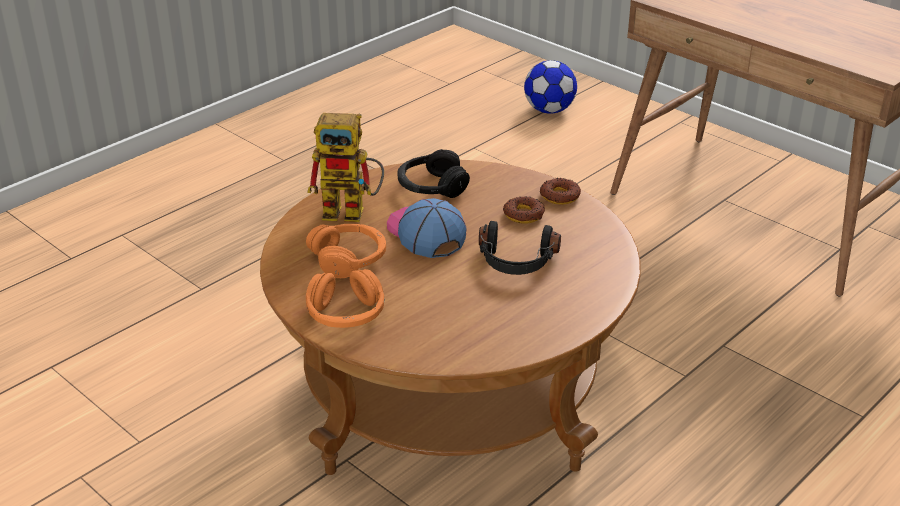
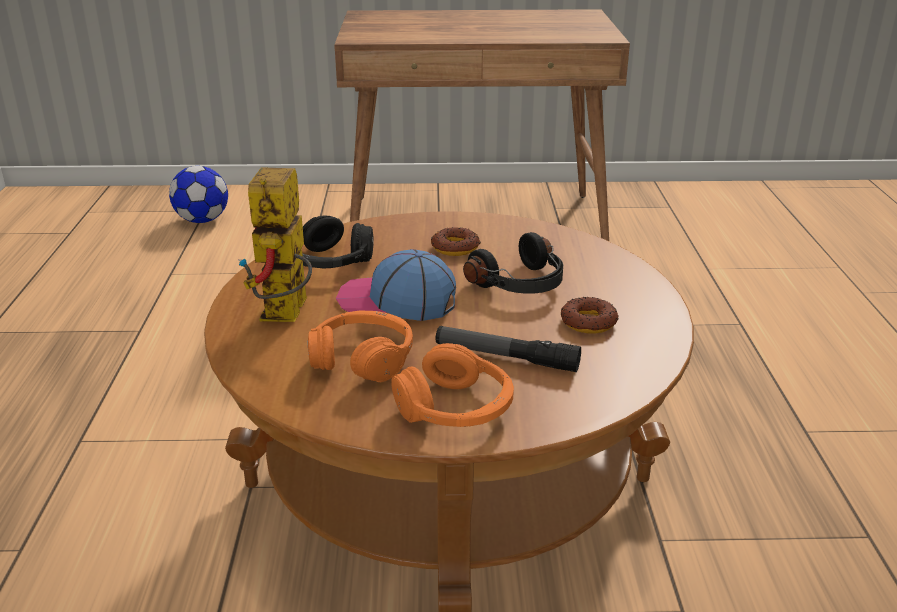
camera: 45 degrees left, 5 degrees down
toy robot [307,113,384,222] -> toy robot turned 135 degrees clockwise [238,167,312,322]
donut [540,178,581,205] -> donut moved to [561,297,619,334]
none -> flashlight [436,326,581,372]

